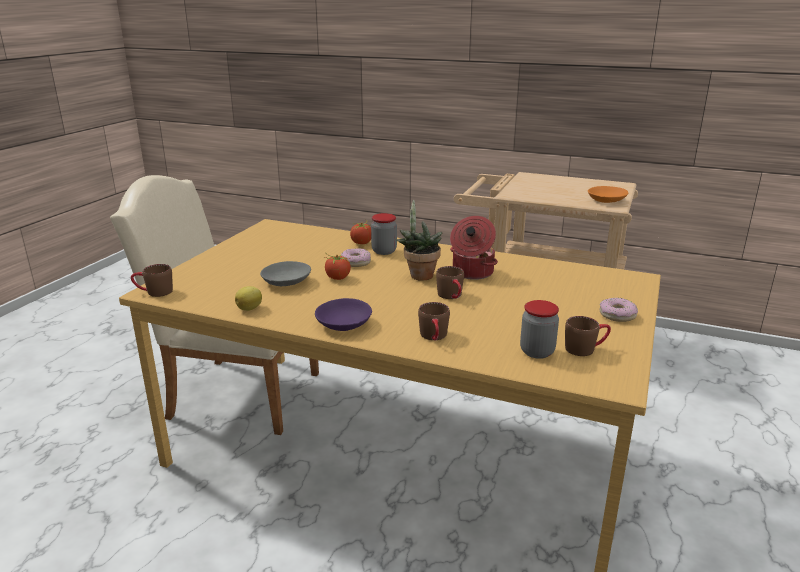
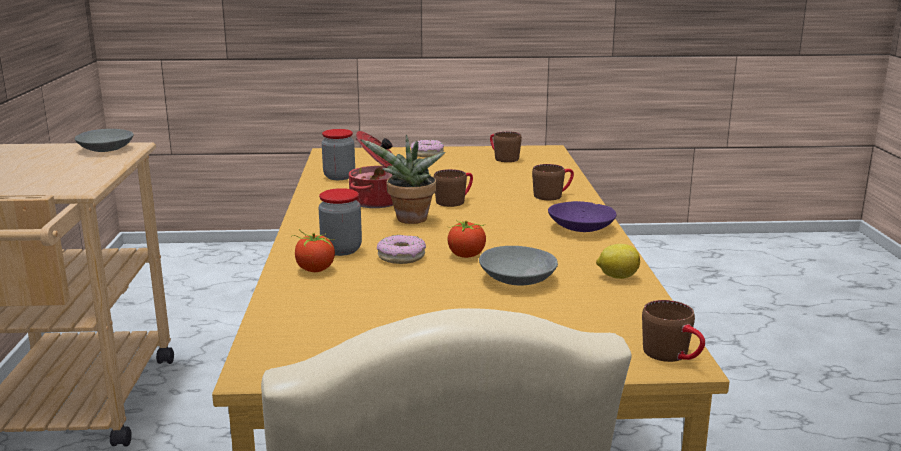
camera: 115 degrees left, 5 degrees down
jar [520,300,559,359] -> jar moved to [322,129,355,180]
orange bowl [588,186,628,203] -> grey bowl [75,129,134,152]

